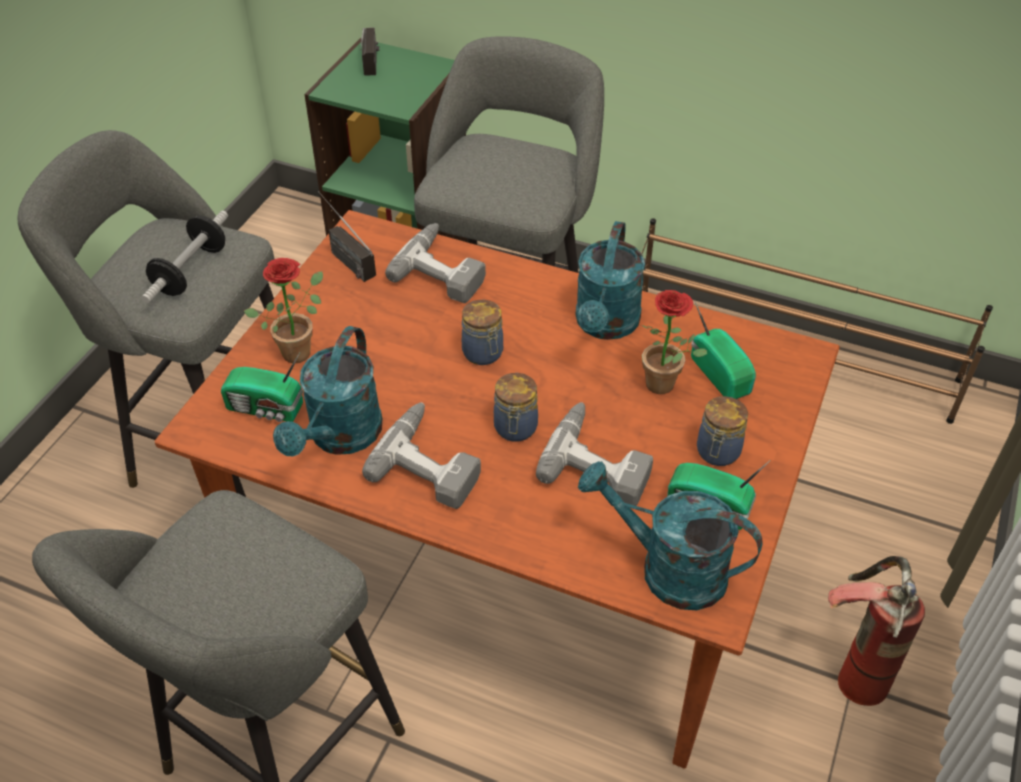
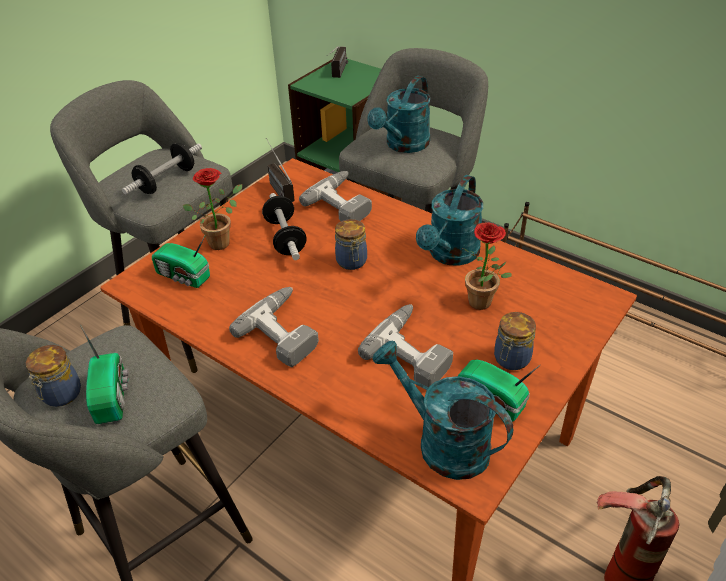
camera: 15 degrees right, 5 degrees down
turquoise watering can [273,326,382,456] -> turquoise watering can moved to [367,76,431,153]
jar [494,373,538,442] -> jar moved to [26,345,81,407]
radio [691,302,756,399] -> radio moved to [80,325,129,424]
none -> dumbbell [262,193,307,260]

